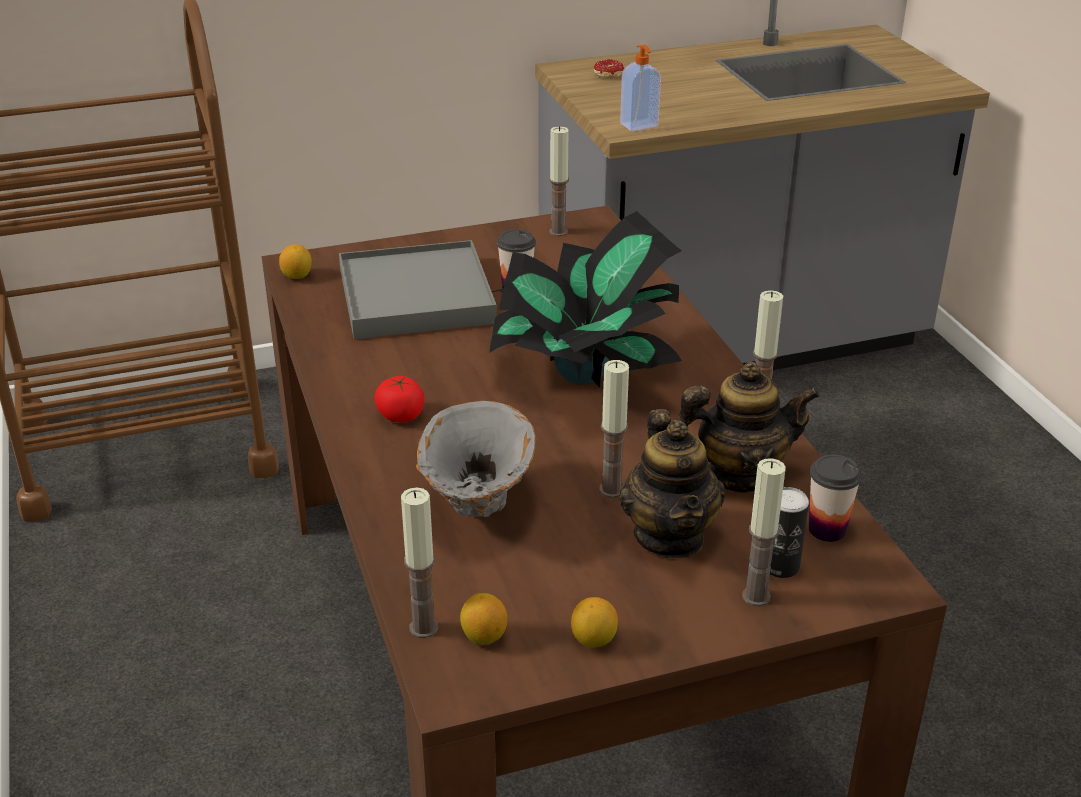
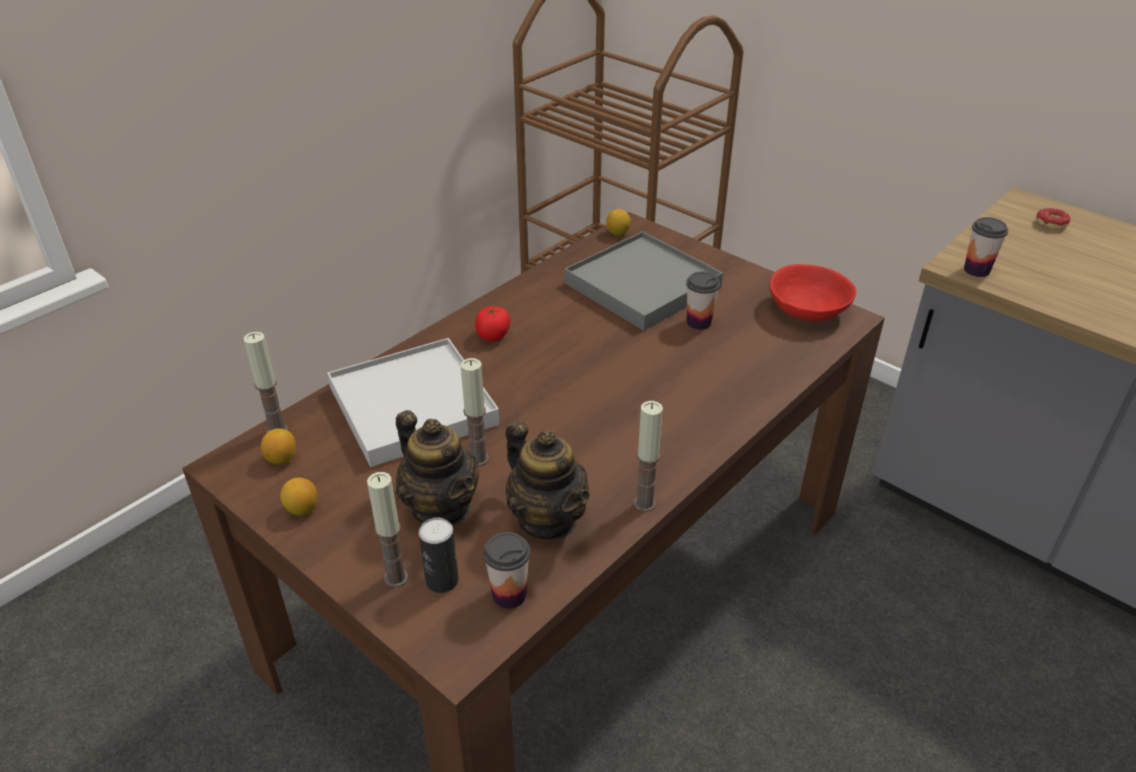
camera: 60 degrees right, 5 degrees up
grey vase [416,401,536,517] -> white tray [327,338,500,467]
potted plant [489,211,682,388] -> none
candle [549,126,569,236] -> red bowl [770,264,856,321]
teapot [619,409,725,558] -> teapot turned 90 degrees counterclockwise [396,410,479,526]
soap dispenser [620,45,661,131] -> cup [964,217,1008,277]

